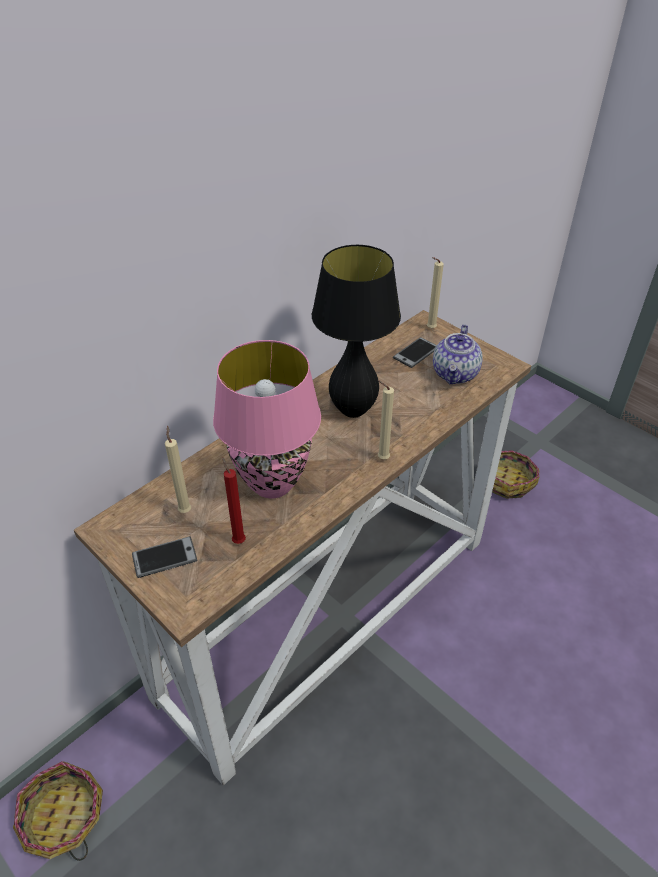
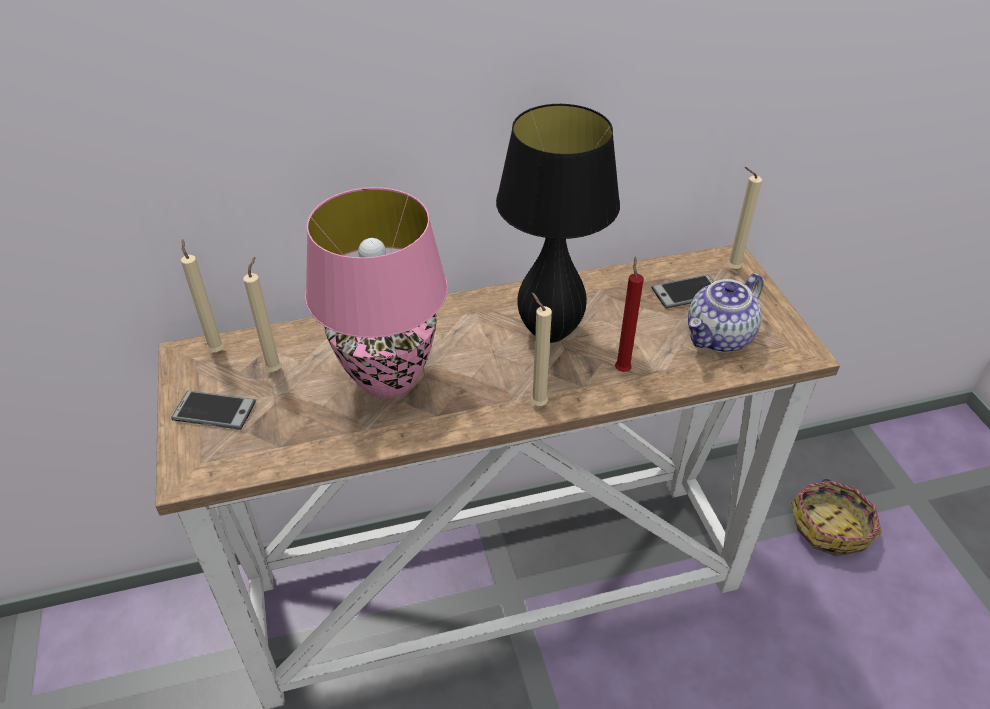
camera: 30 degrees right, 0 degrees up
basket [13,761,103,861] -> none
red candle [222,457,246,544] -> red candle moved to [615,257,644,372]
none -> beige candle [181,239,224,352]

